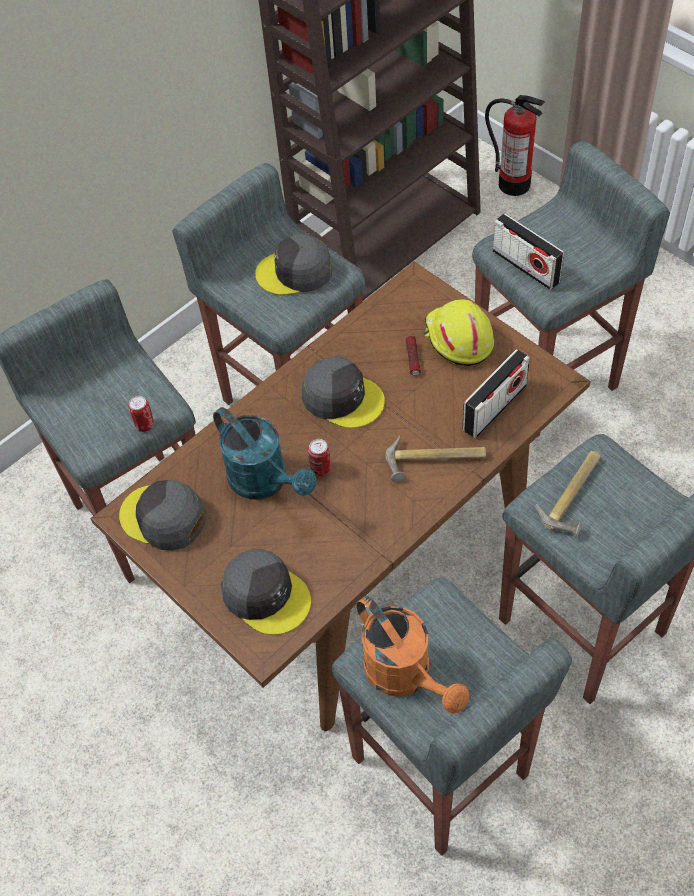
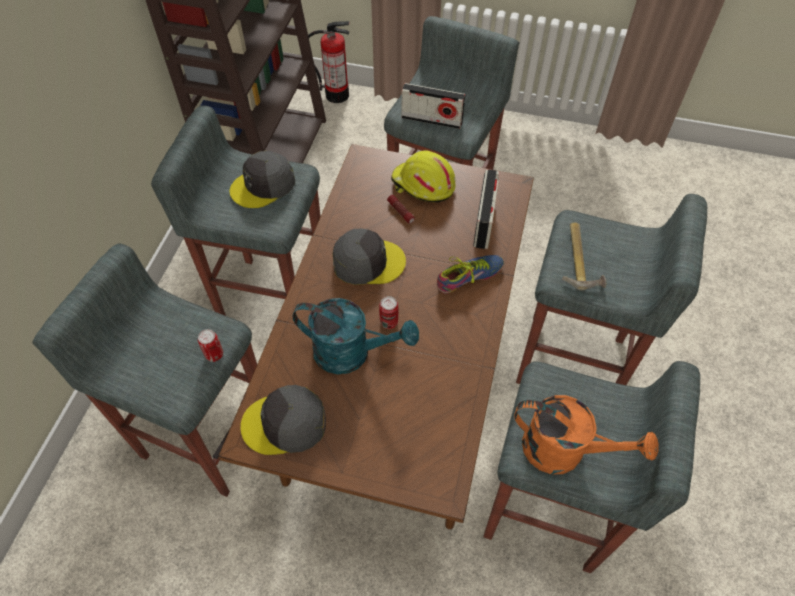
camera: 35 degrees left, 0 degrees up
grey cap [221,549,311,635] -> none
hammer [386,435,486,482] -> shoe [437,255,504,294]

